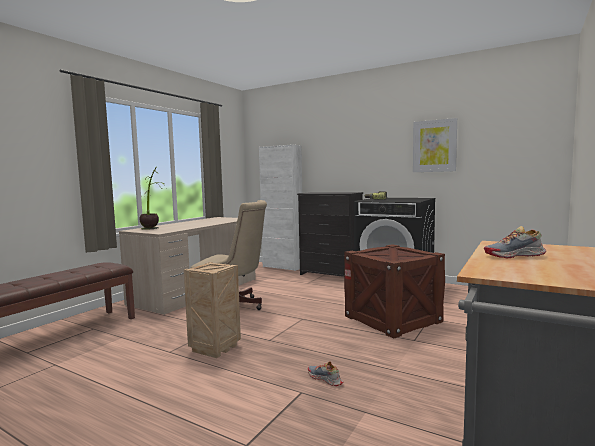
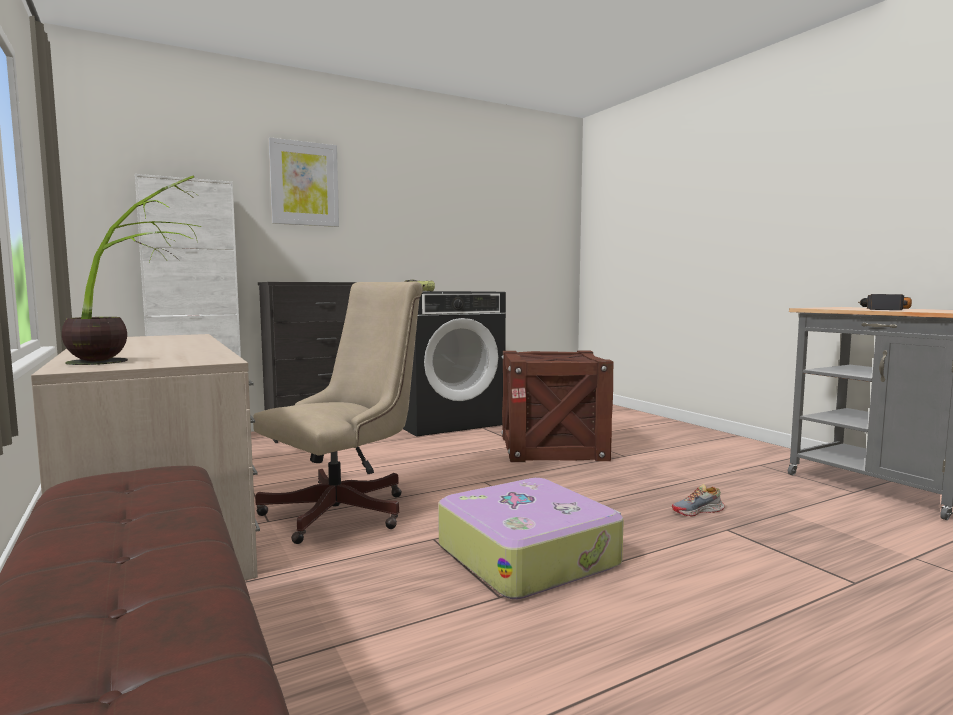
camera: 60 degrees left, 0 degrees up
crate [184,262,241,358] -> suitcase [438,478,624,599]
picture [413,118,457,172] -> picture moved to [269,137,339,227]
shoe [484,226,546,258] -> power drill [858,294,912,310]

